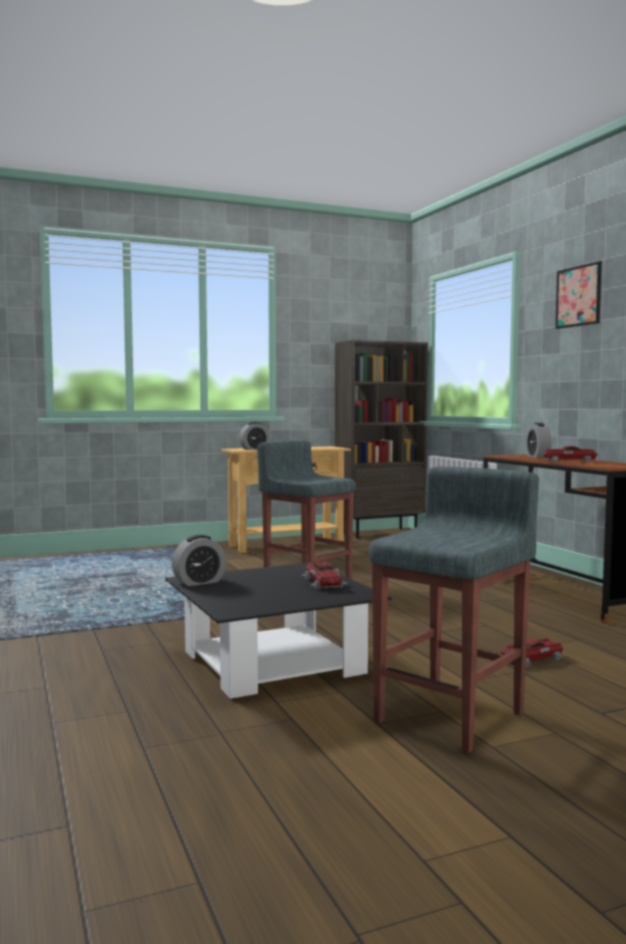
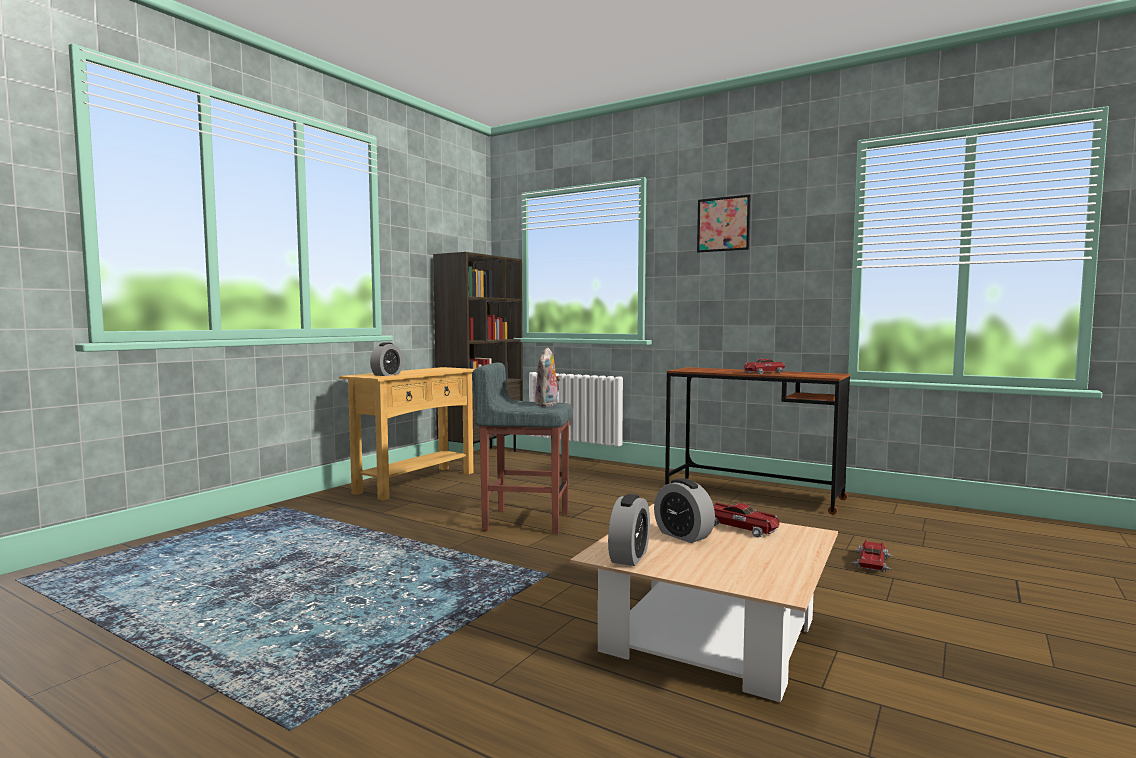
camera: 35 degrees left, 0 degrees up
black coffee table [165,562,392,699] -> beige coffee table [570,504,838,702]
grey stool [369,466,539,753] -> none
alarm clock [526,423,552,458] -> alarm clock moved to [654,478,715,543]
none -> plush toy [535,348,561,407]

